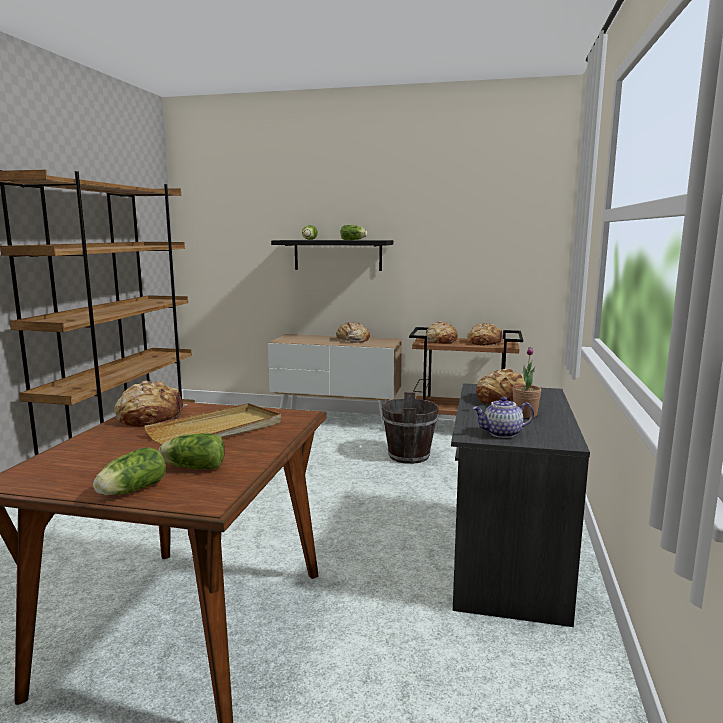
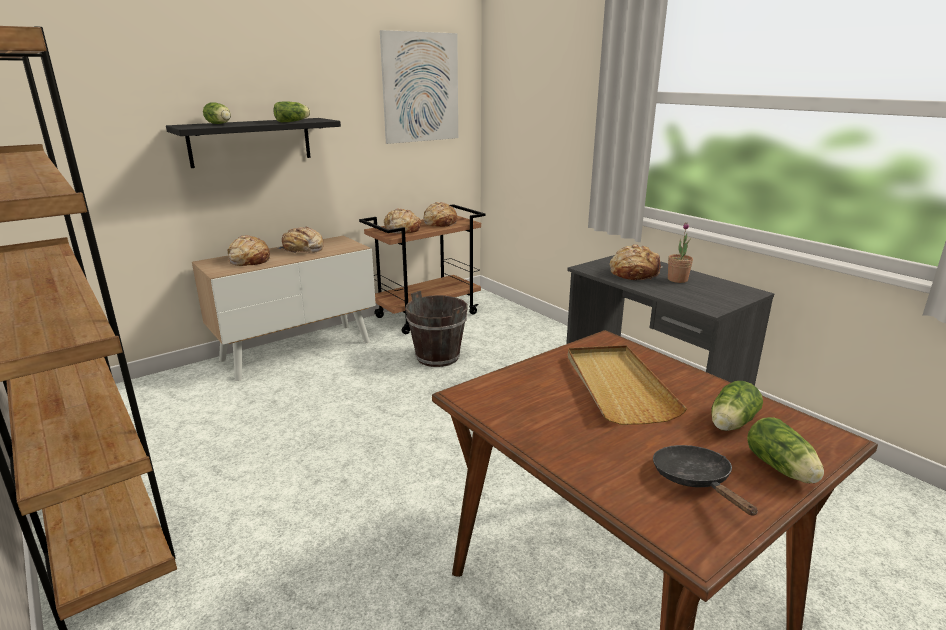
camera: 50 degrees left, 10 degrees up
bread [114,380,187,427] -> bread moved to [228,235,270,266]
teapot [473,397,534,438] -> none
none -> picture [380,30,458,144]
none -> black frying pan [653,445,758,515]

